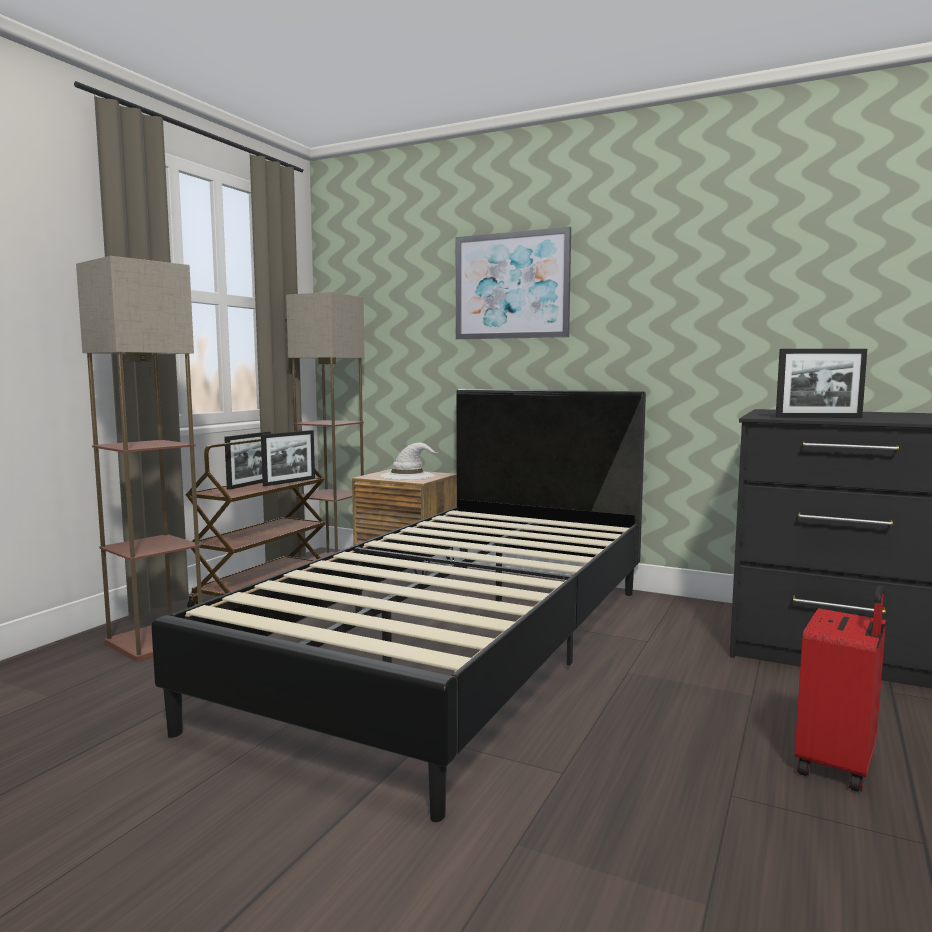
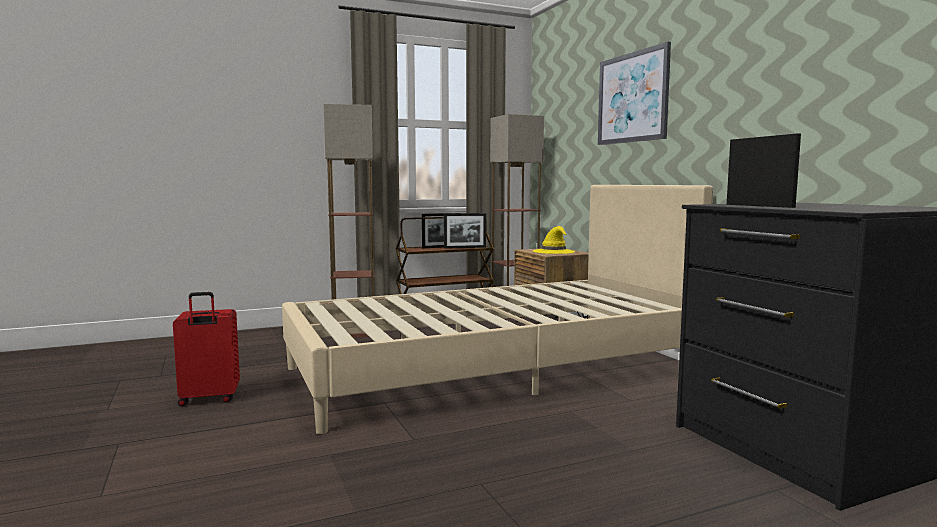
camera: 40 degrees right, 0 degrees up
black bed [151,389,646,822] -> beige bed [282,185,713,434]
white hat [380,442,439,480] -> yellow hat [533,226,575,254]
picture frame [776,349,867,418] -> picture frame turned 150 degrees counterclockwise [727,133,801,208]
red suitcase [795,585,886,792] -> red suitcase moved to [173,292,240,406]

